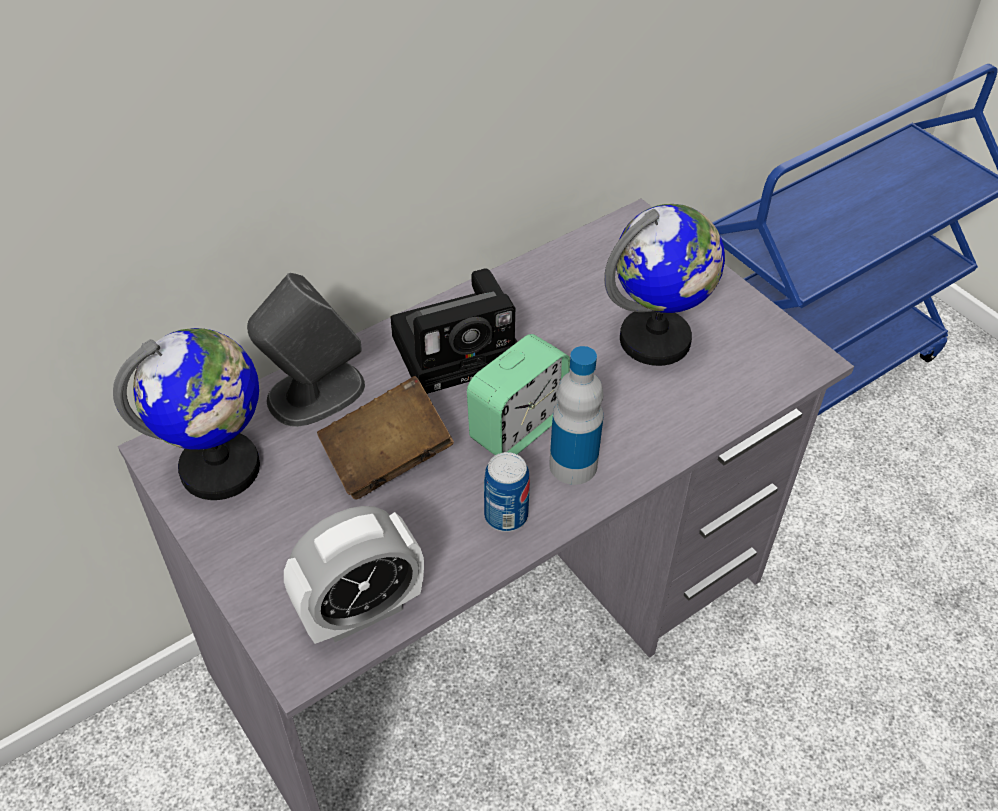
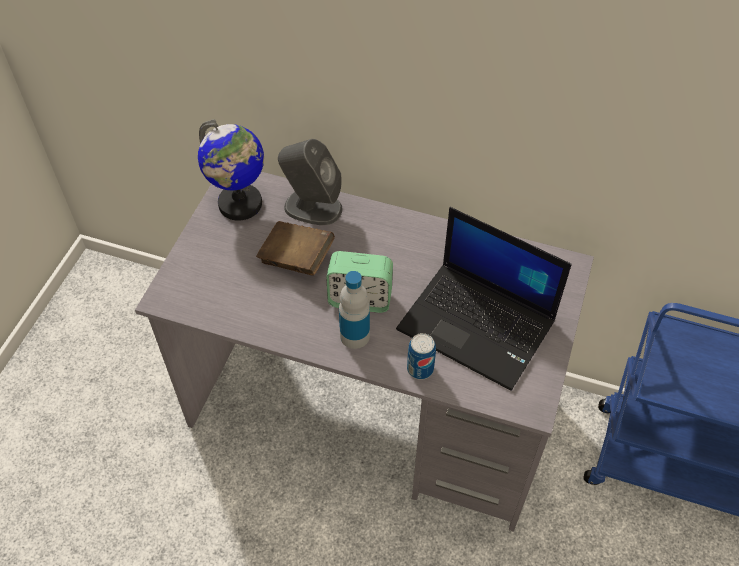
camera: 55 degrees right, 5 degrees up
alarm clock [284,506,424,644] -> none
camera [390,268,517,394] -> none
can [484,452,530,532] -> can moved to [407,333,436,380]
globe [604,204,725,366] -> laptop [396,207,572,391]

